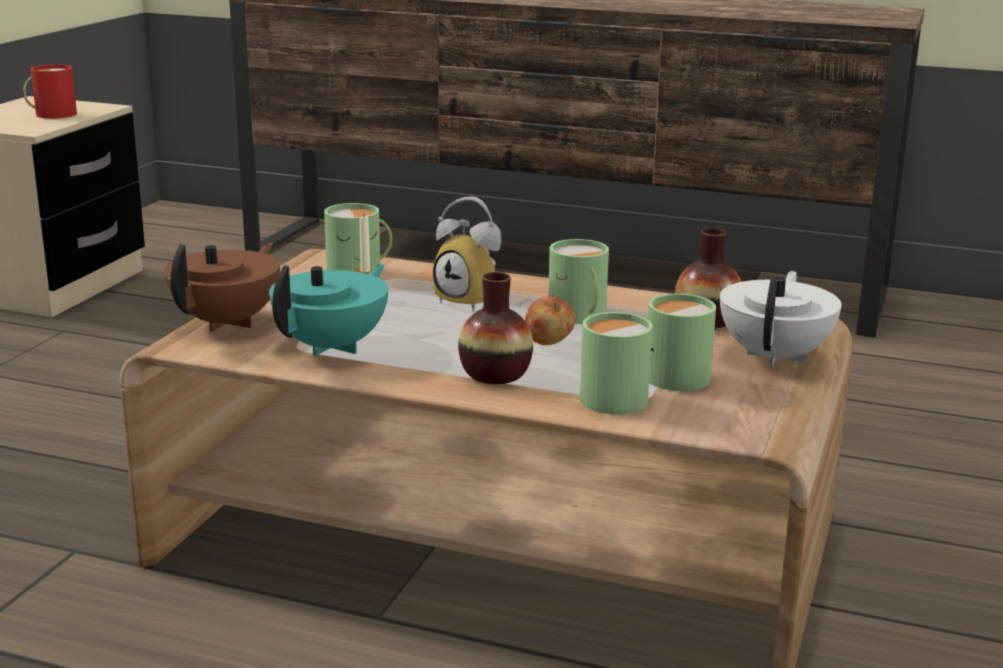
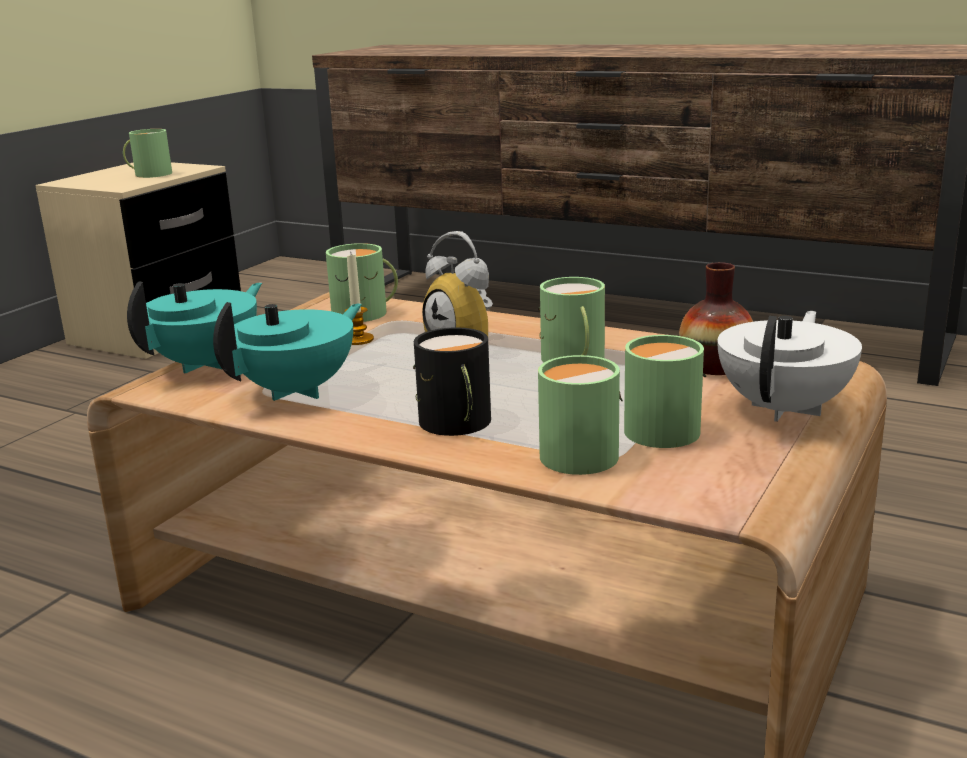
camera: 10 degrees right, 0 degrees up
red mug [23,64,77,119] -> green mug [123,129,172,178]
brown teapot [164,243,280,332] -> turquoise teapot [127,281,262,374]
vase [458,272,533,384] -> black mug [413,327,491,436]
apple [525,296,575,345] -> none

